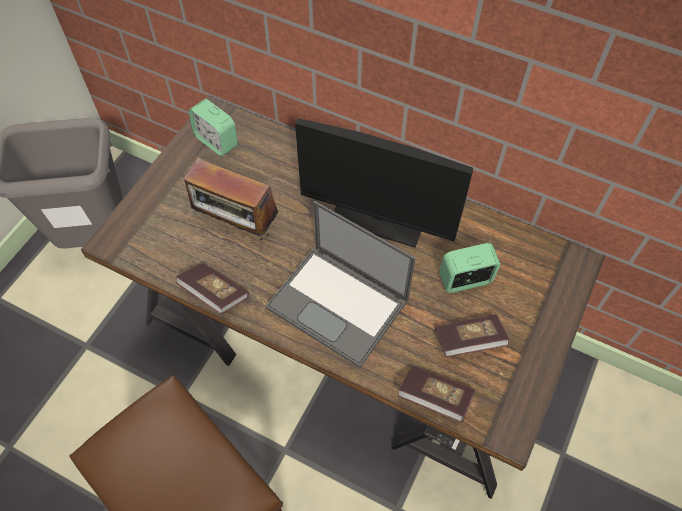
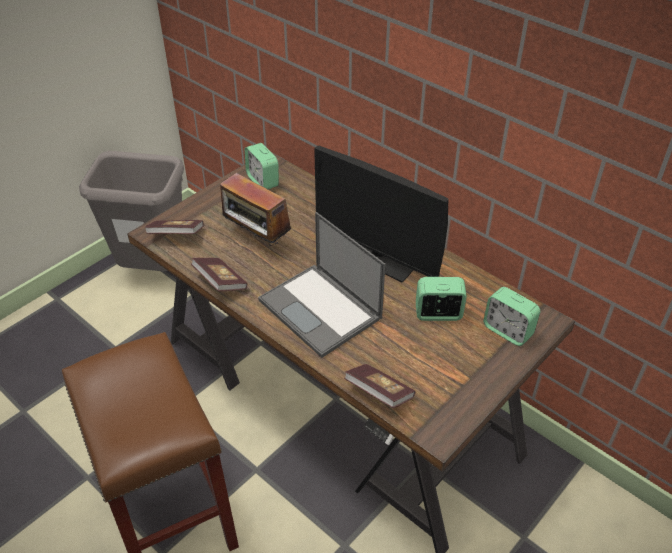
camera: 15 degrees right, 15 degrees down
book [435,314,510,357] -> book moved to [145,220,204,234]
none -> alarm clock [483,287,540,346]

